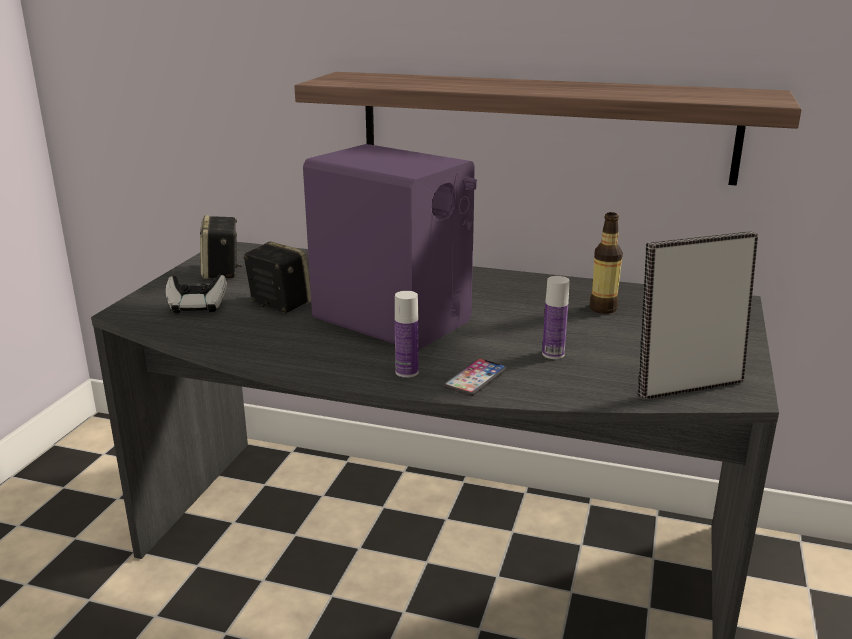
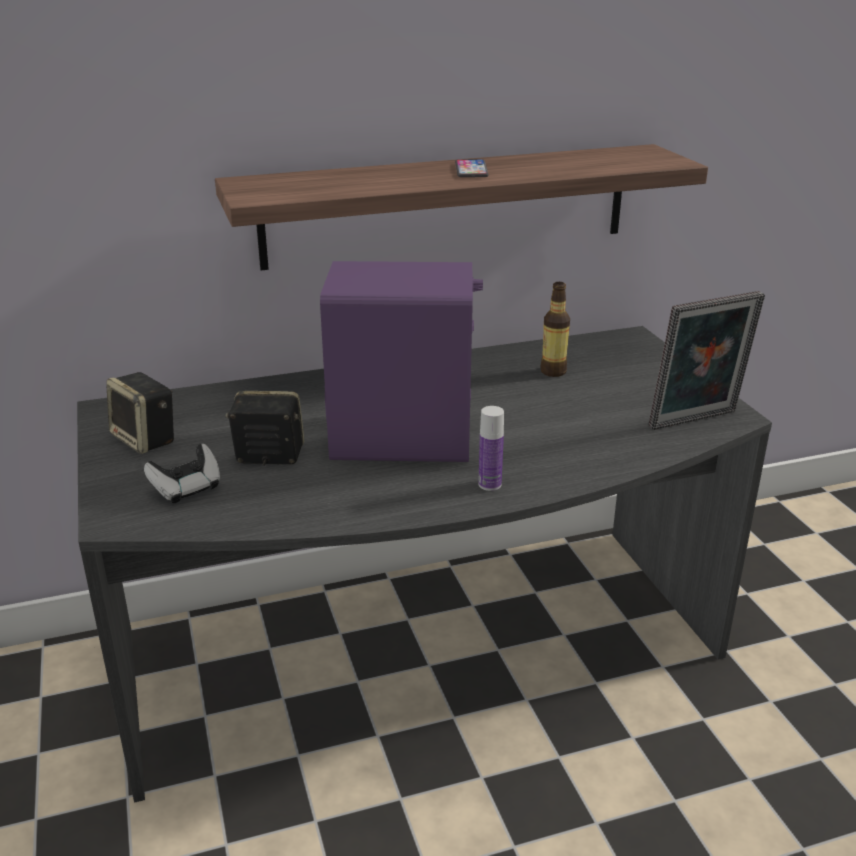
camera: 35 degrees left, 5 degrees up
phone [443,359,507,396] -> phone moved to [455,159,489,177]
bottle [542,276,570,359] -> none
picture frame [638,231,758,400] -> picture frame turned 150 degrees counterclockwise [648,291,765,430]

